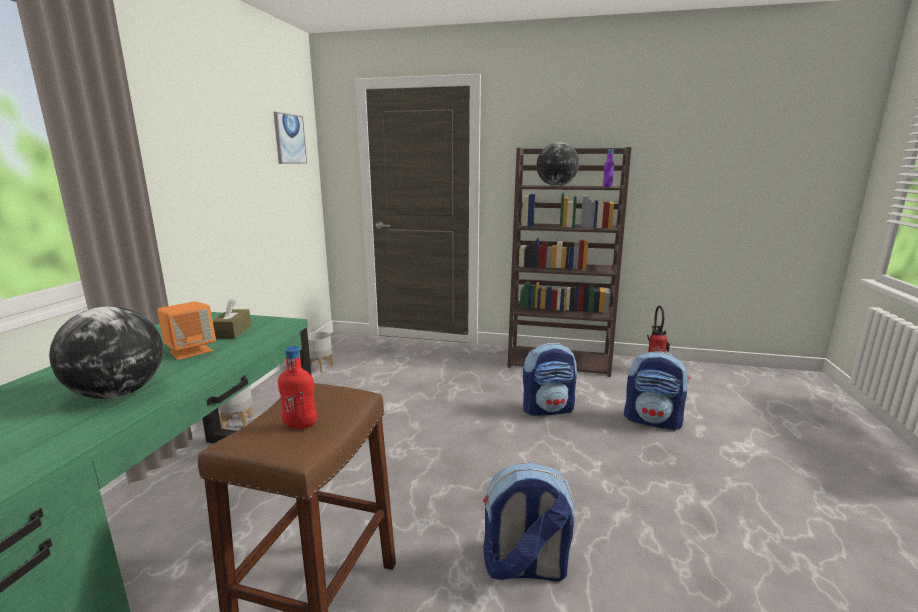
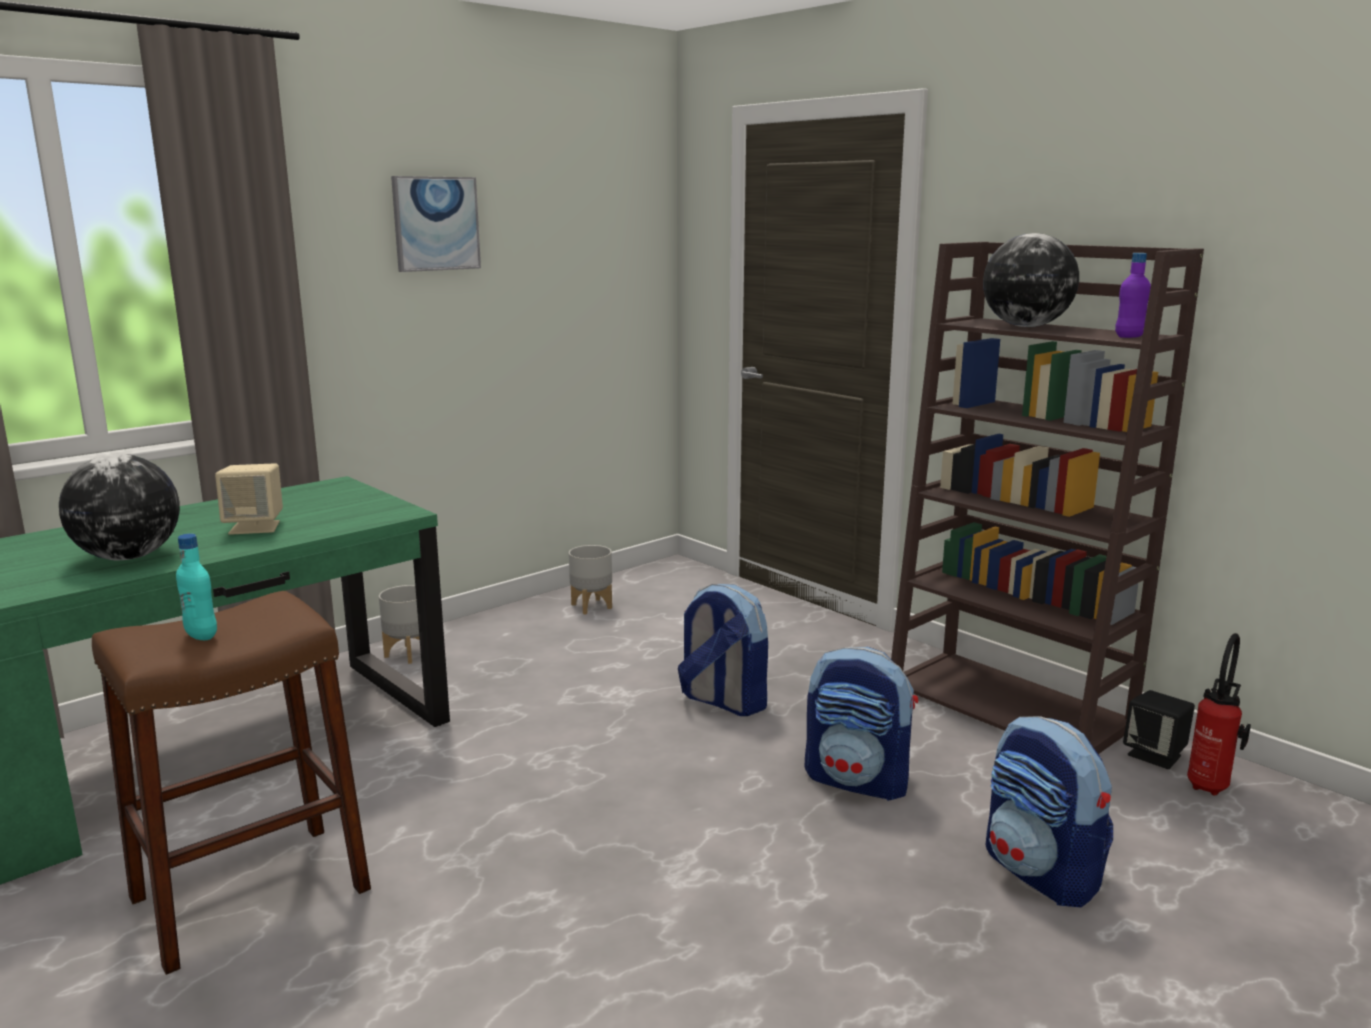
camera: 35 degrees right, 0 degrees up
orange speaker [157,302,216,360] -> beige speaker [215,463,283,535]
brown tissue box [213,299,251,339] -> none
picture [273,112,307,164] -> picture moved to [391,176,481,272]
red bottle [278,346,317,429] -> turquoise bottle [176,534,217,640]
backpack [483,463,574,582] -> backpack moved to [678,584,768,716]
none -> black speaker [1123,690,1195,769]

